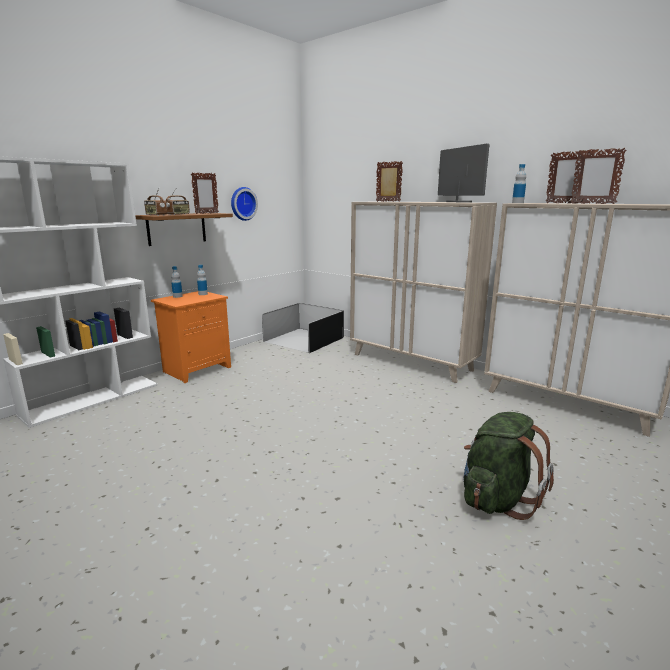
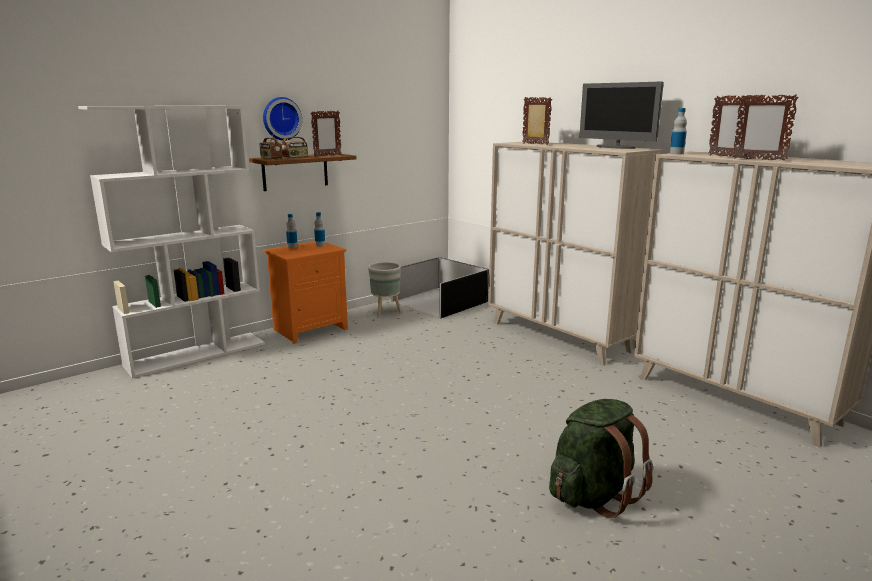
camera: 10 degrees right, 0 degrees up
wall clock [231,187,258,221] -> wall clock moved to [263,97,302,140]
monitor [438,144,490,202] -> monitor turned 150 degrees clockwise [579,82,664,149]
none -> grey planter [368,262,401,318]

